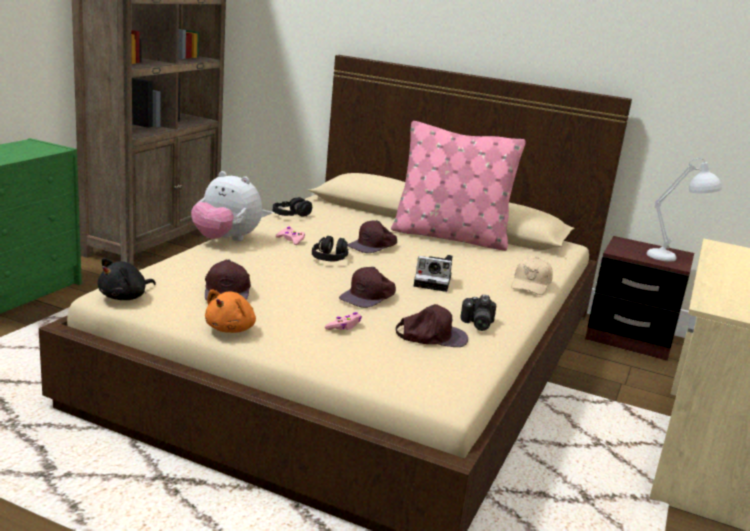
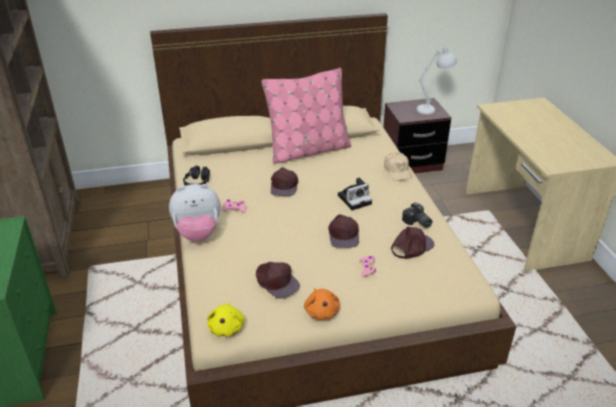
camera: 35 degrees left, 15 degrees up
black plush toy [98,258,156,300] -> yellow plush toy [207,303,245,337]
black headphones [312,236,348,261] -> none

